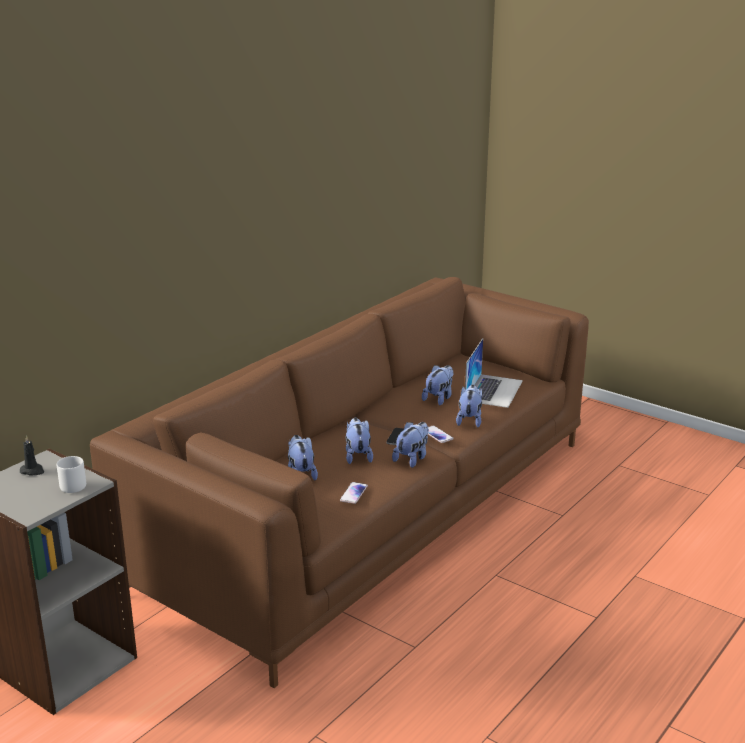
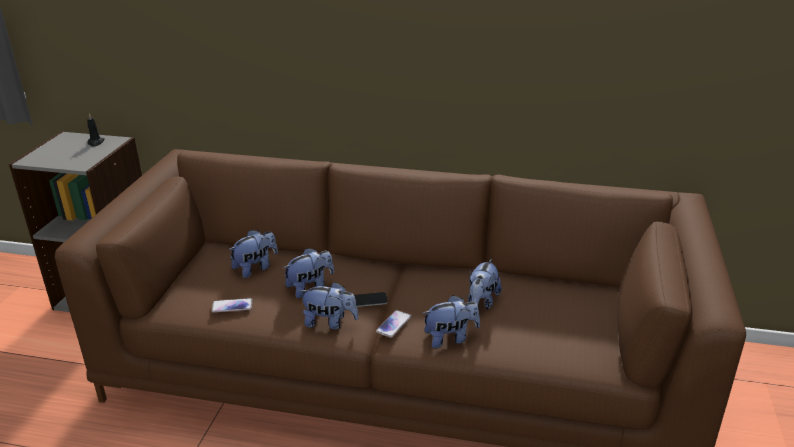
camera: 65 degrees right, 5 degrees up
grey mug [57,456,86,493] -> none
plush toy [422,365,453,405] -> plush toy turned 105 degrees clockwise [468,259,502,310]
laptop [465,338,523,408] -> none

